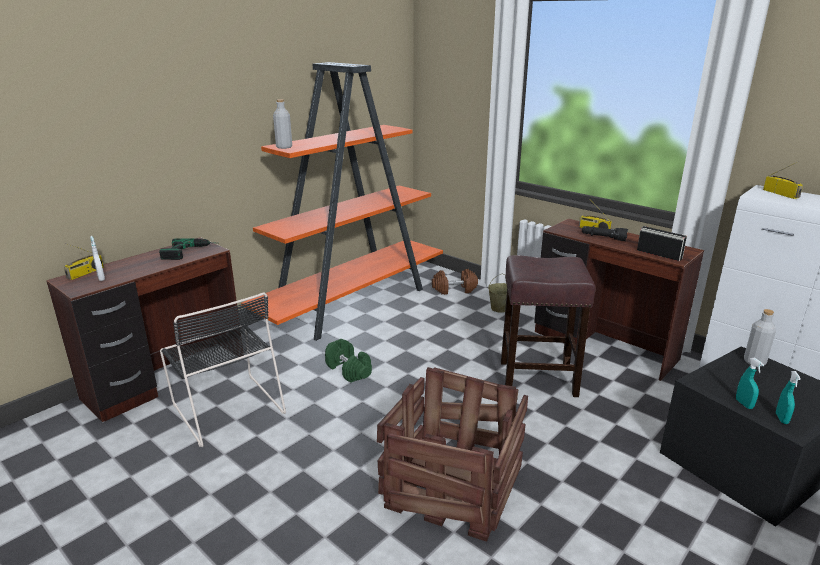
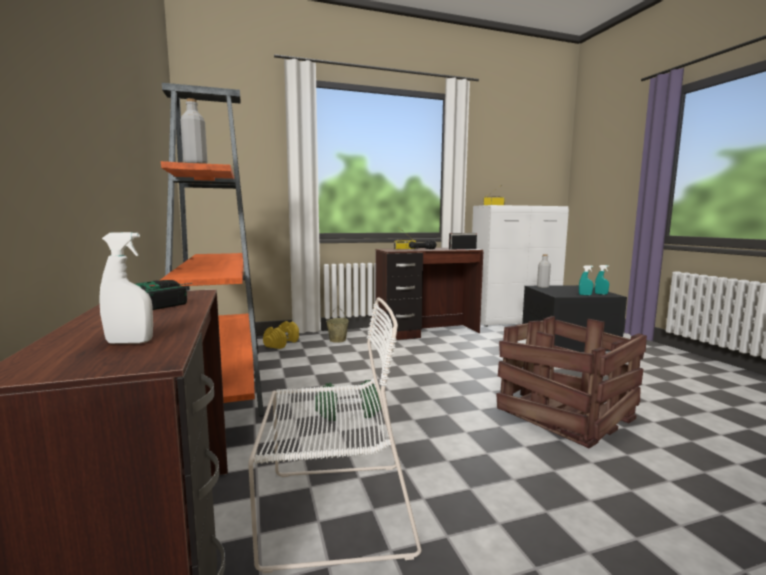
camera: 60 degrees left, 15 degrees down
radio [64,243,104,280] -> none
black chair [160,292,286,447] -> white chair [248,297,421,573]
brown dumbbell [432,269,478,295] -> yellow dumbbell [263,321,299,349]
brown stool [501,255,595,397] -> none

